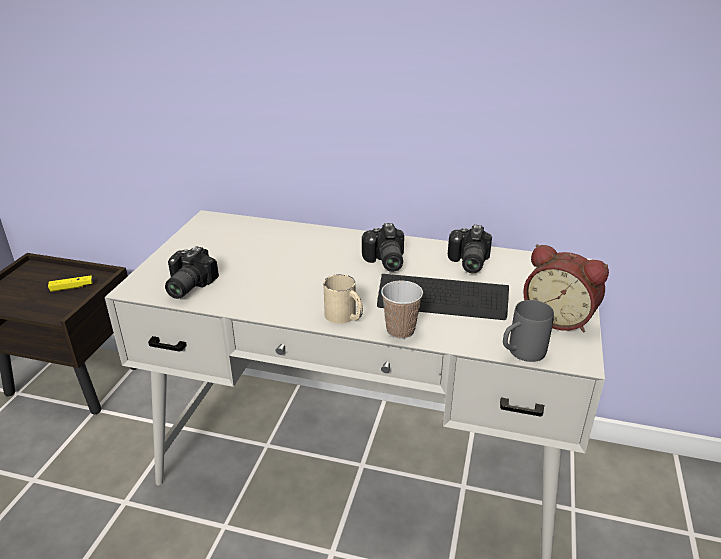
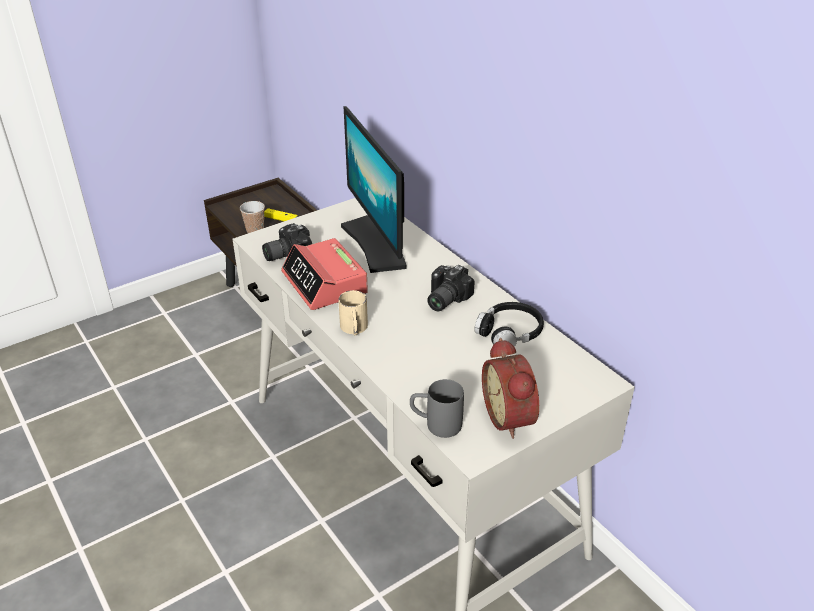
camera: 40 degrees right, 5 degrees up
keyboard [377,274,509,320] -> none
cup [381,280,423,339] -> cup moved to [240,201,265,233]
camera [448,225,492,273] -> black headphones [475,302,544,346]
none -> alarm clock [281,238,368,310]
none -> monitor [341,106,407,273]

